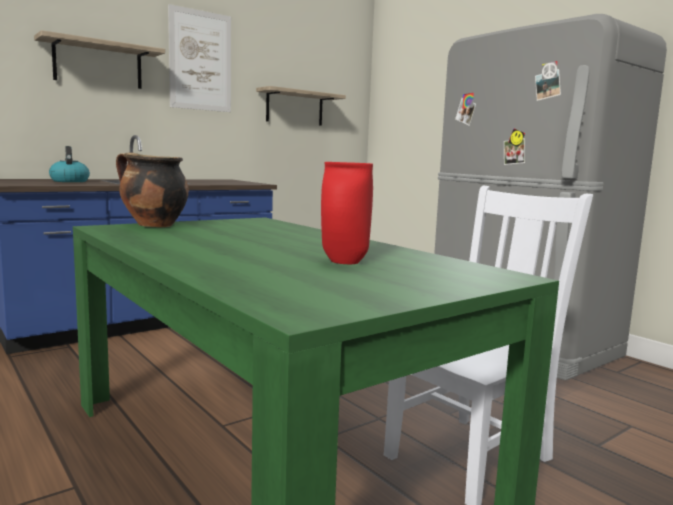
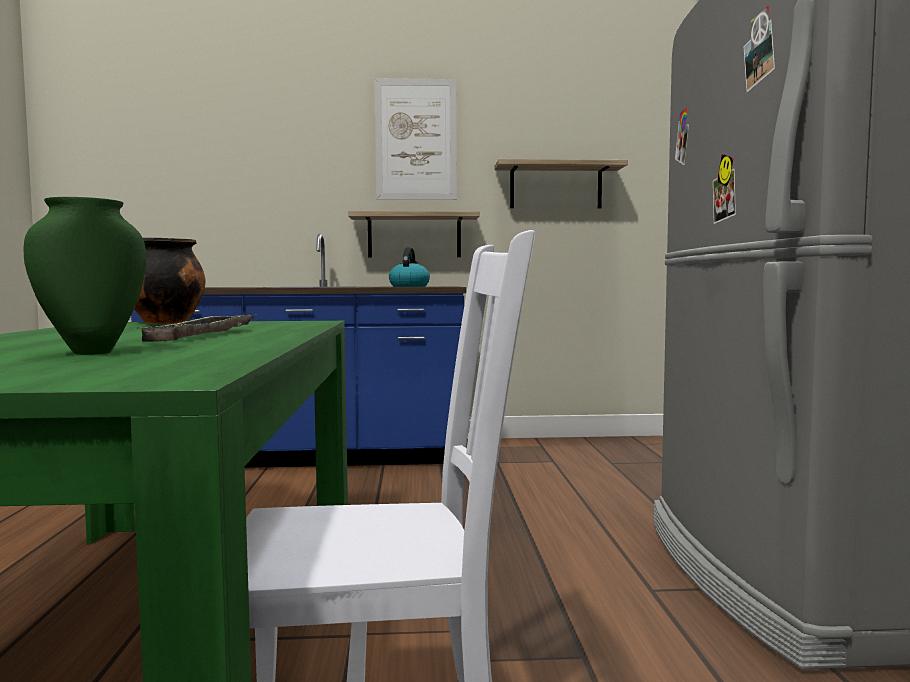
camera: 35 degrees right, 5 degrees down
shelf [34,30,165,89] -> shelf moved to [348,211,480,257]
kettle [49,146,90,182] -> kettle moved to [389,247,430,287]
red vase [321,162,373,264] -> green vase [24,197,146,355]
none -> tray [136,315,254,342]

